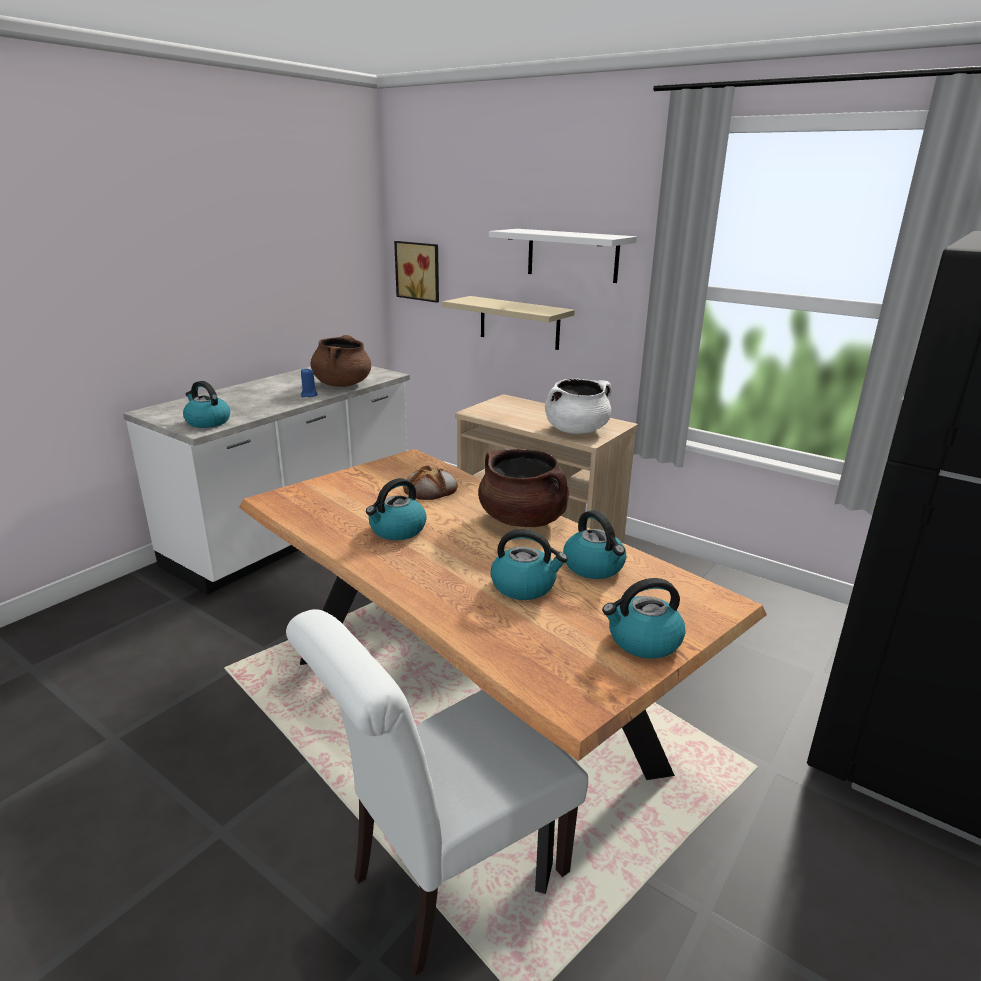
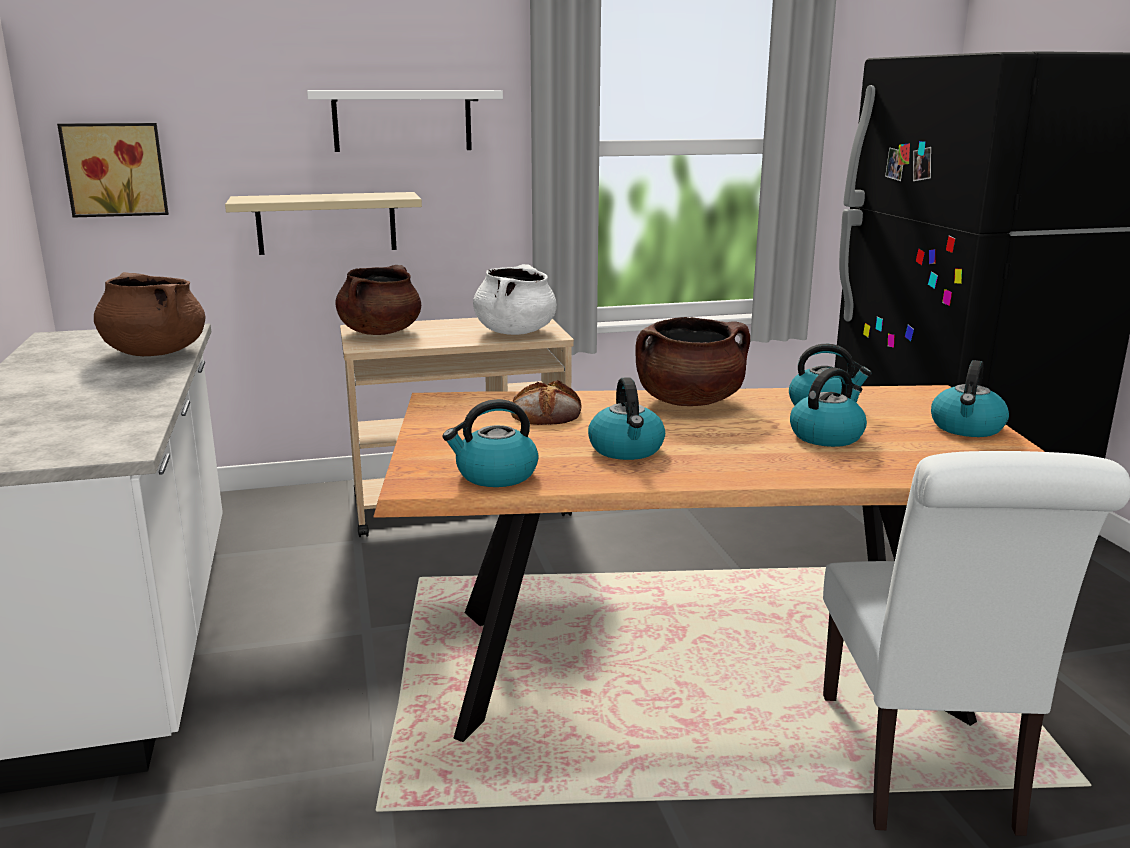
camera: 50 degrees left, 5 degrees down
kettle [183,381,230,428] -> kettle moved to [443,399,539,487]
blue candle [301,369,318,397] -> none
none -> brown cooking pot [335,265,421,335]

